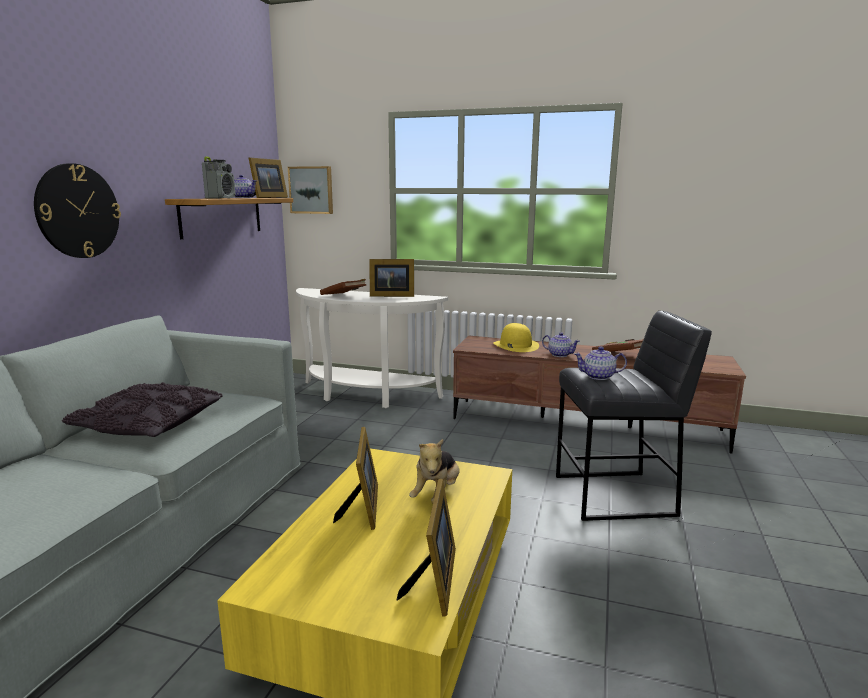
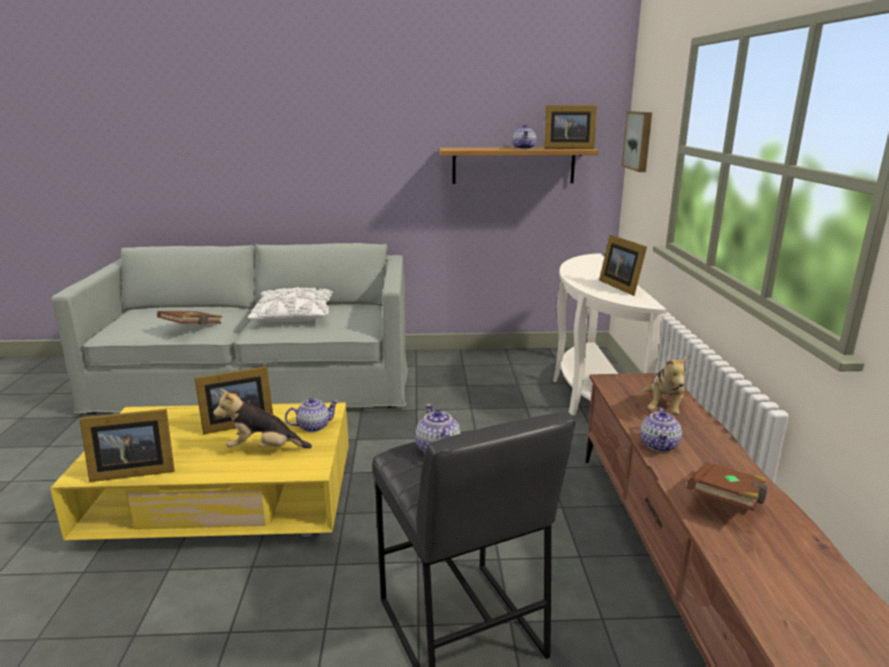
camera: 70 degrees right, 5 degrees up
wall clock [34,163,121,258] -> none
black pillow [62,382,223,437] -> white pillow [247,287,333,322]
radio [202,156,235,199] -> none
brown book [320,279,367,295] -> brown book moved to [157,311,223,324]
yellow hat [493,323,539,352] -> plush toy [644,356,689,415]
none -> teapot [285,398,339,432]

